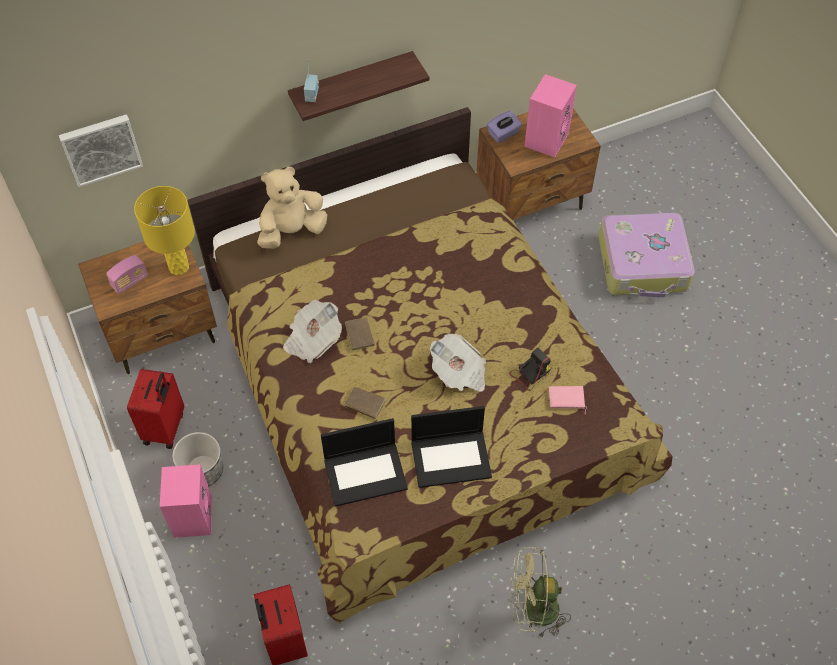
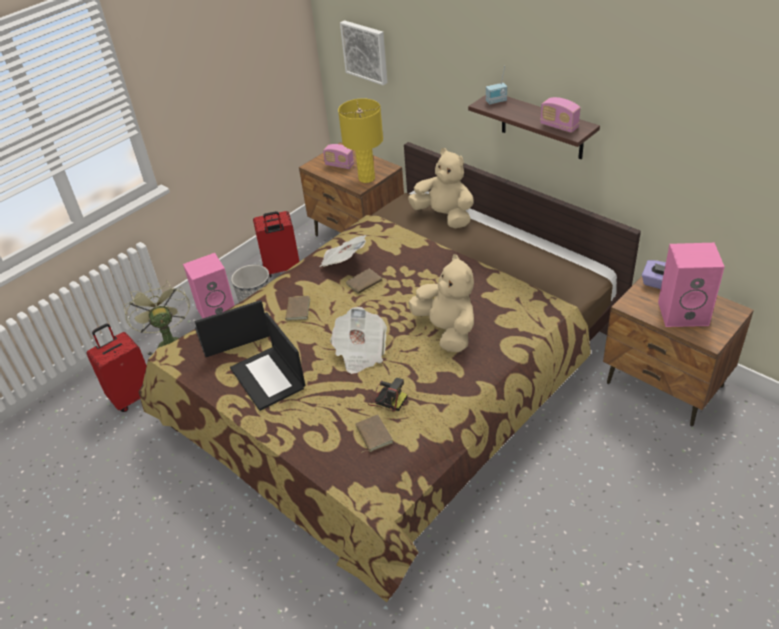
camera: 70 degrees right, 15 degrees down
laptop [321,418,408,507] -> laptop turned 105 degrees clockwise [195,300,270,357]
green fan [510,547,571,639] -> green fan moved to [123,280,190,355]
pink book [549,386,587,413] -> brown book [355,414,393,453]
suitcase [598,212,695,297] -> none
none -> beige plush toy [408,254,474,352]
none -> radio [540,97,581,133]

